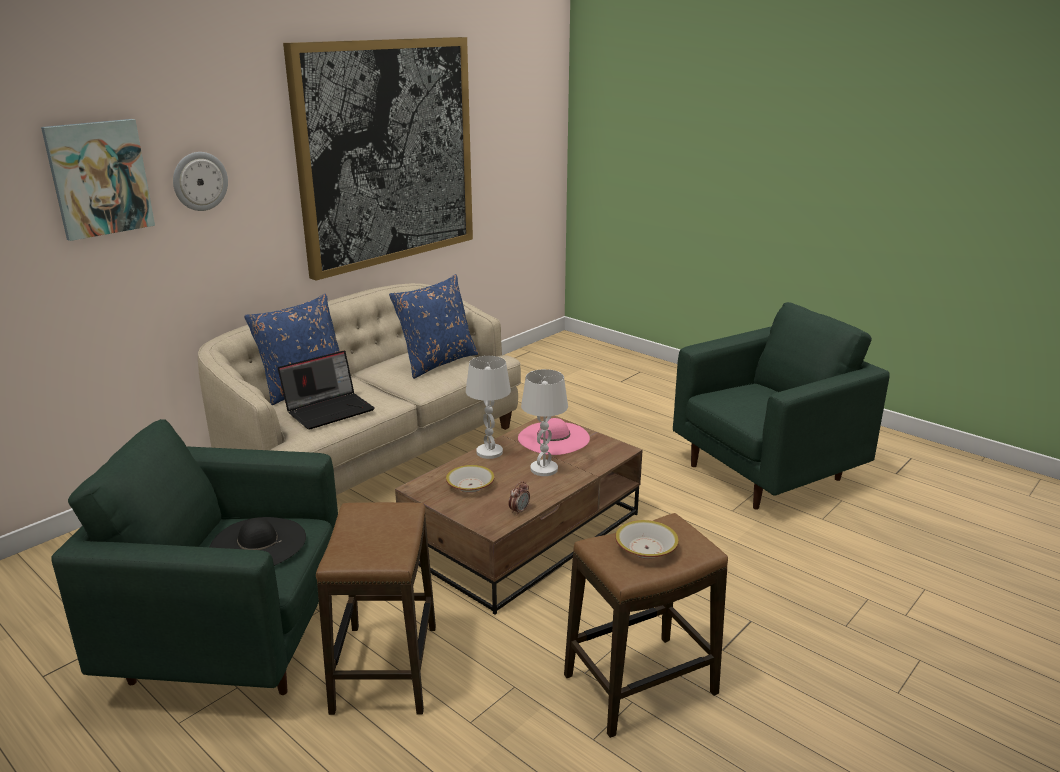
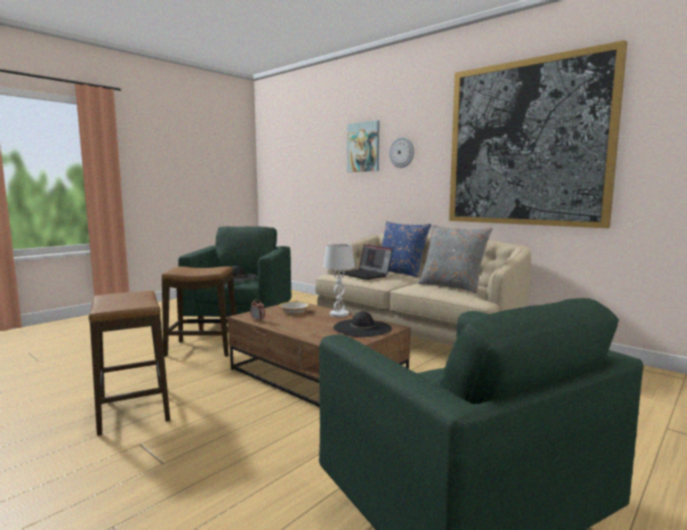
camera: 90 degrees right, 15 degrees down
blue pillow [389,274,479,379] -> grey pillow [418,225,492,293]
pink hat [518,418,590,455] -> black hat [333,311,392,337]
white table lamp [521,369,568,476] -> none
bowl [615,520,679,559] -> none

